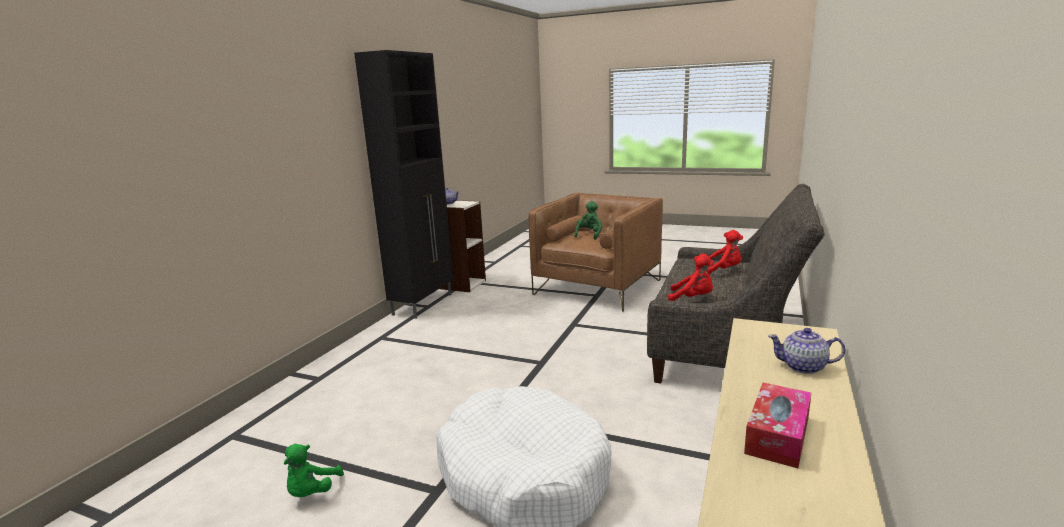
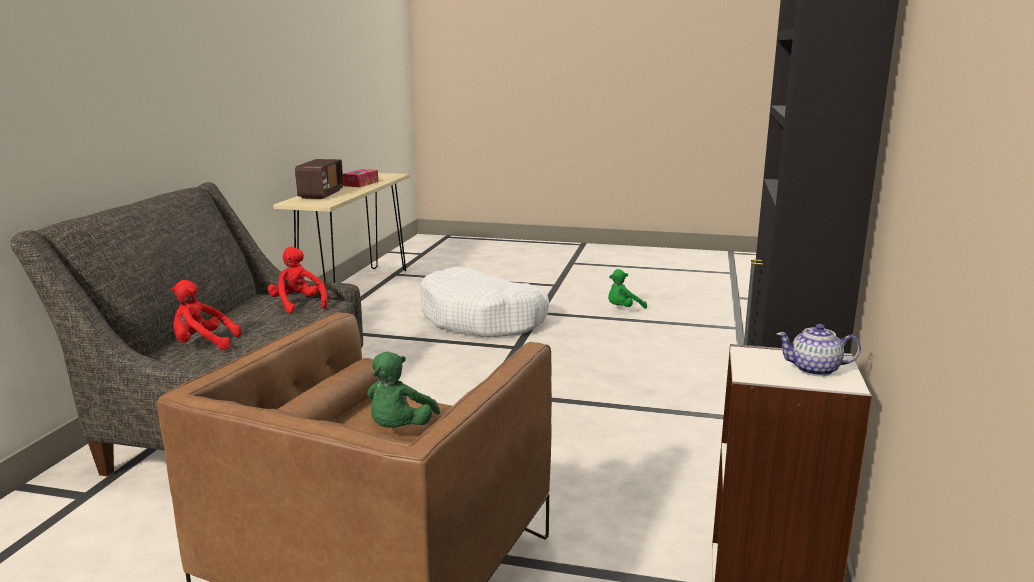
camera: 170 degrees right, 0 degrees up
green plush toy [283,444,344,497] -> green plush toy turned 120 degrees counterclockwise [608,269,647,309]
red plush toy [668,254,714,301] -> red plush toy turned 45 degrees clockwise [268,247,327,314]
teapot [768,328,846,374] -> radio [295,159,343,199]

